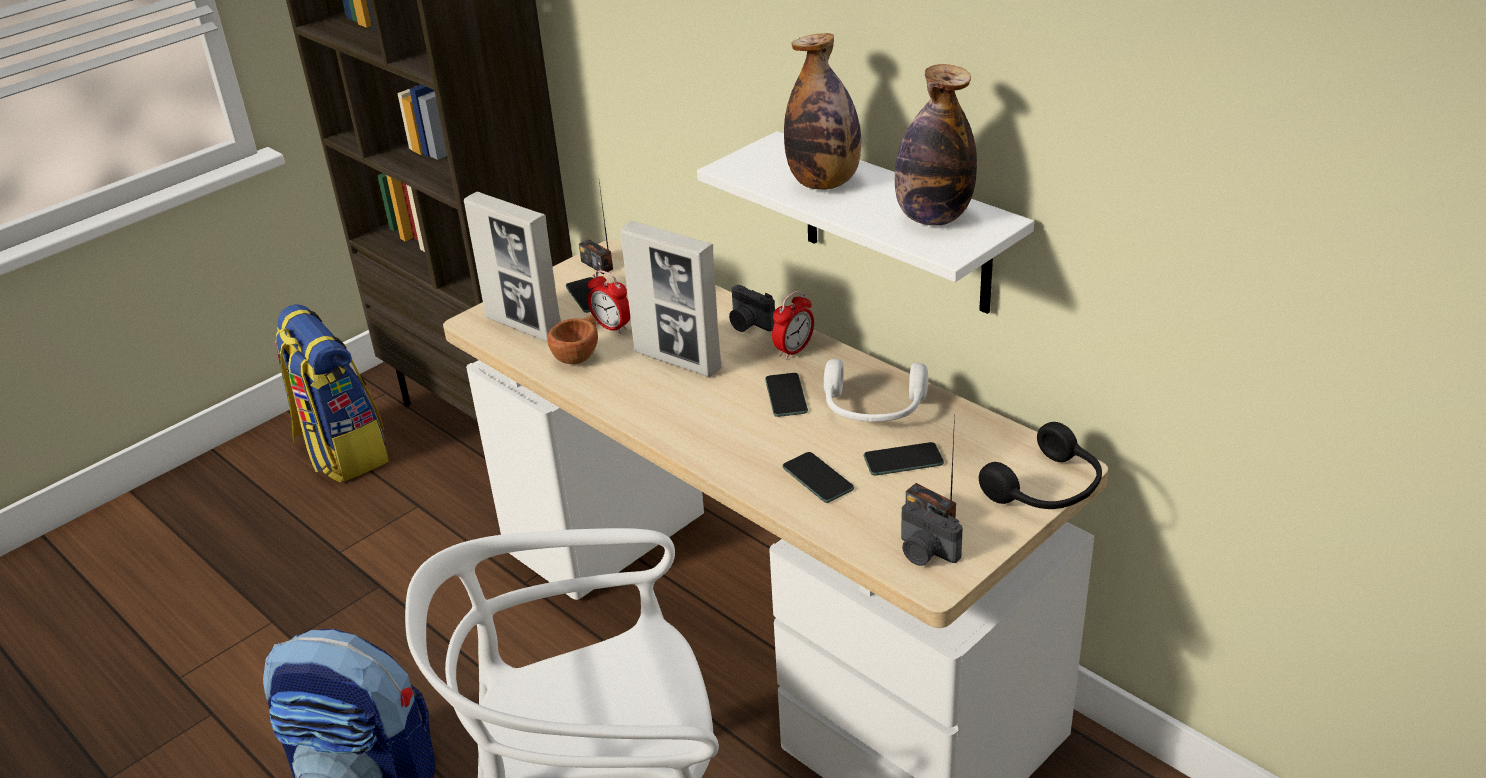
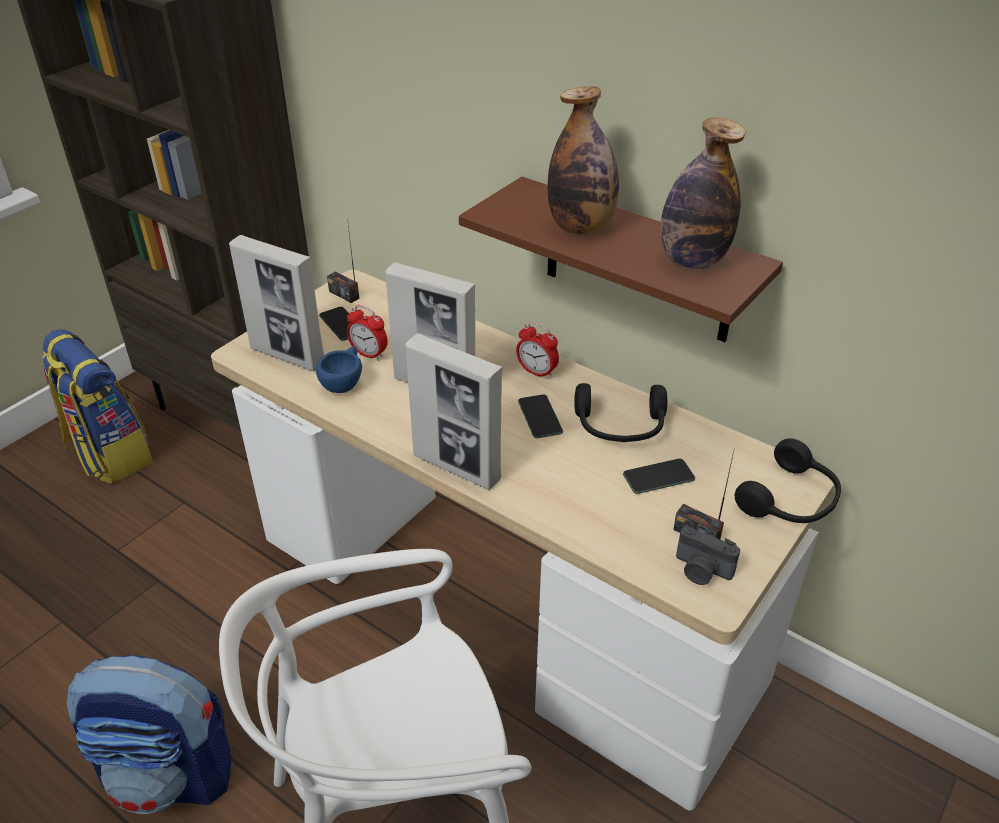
camera: 10 degrees left, 5 degrees up
brown cup [547,315,598,364] -> blue cup [316,346,362,393]
white shelf [697,131,1034,314] -> brown shelf [459,177,783,342]
camera [729,285,775,332] -> none
alarm clock [772,290,814,359] -> alarm clock turned 90 degrees clockwise [516,322,559,379]
phone [782,452,854,503] -> none
white headphones [824,359,928,422] -> black headphones [574,383,667,442]
none -> picture frame [405,334,503,490]

